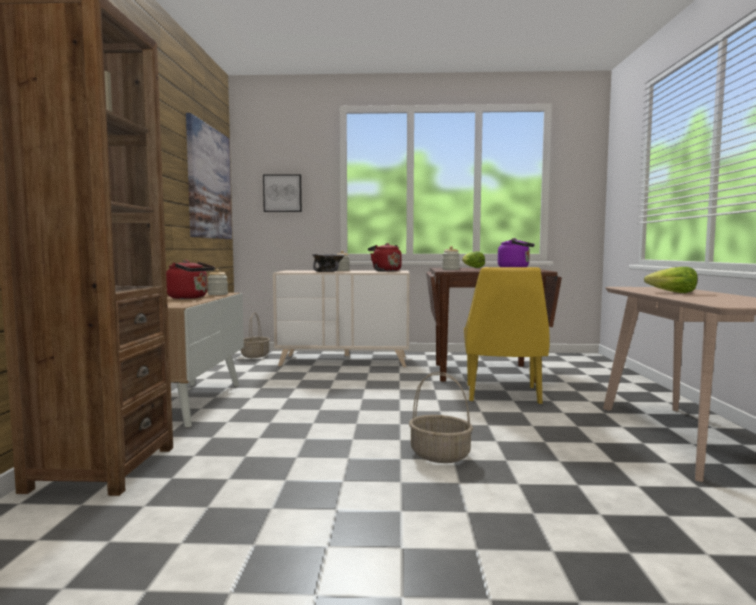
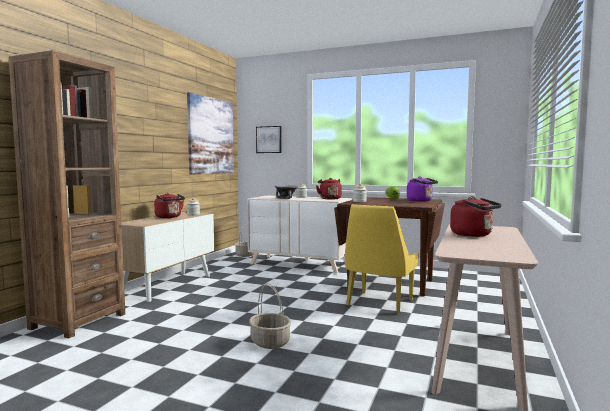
camera: 20 degrees right, 0 degrees up
lettuce [644,267,698,293] -> red kettle [450,196,502,237]

